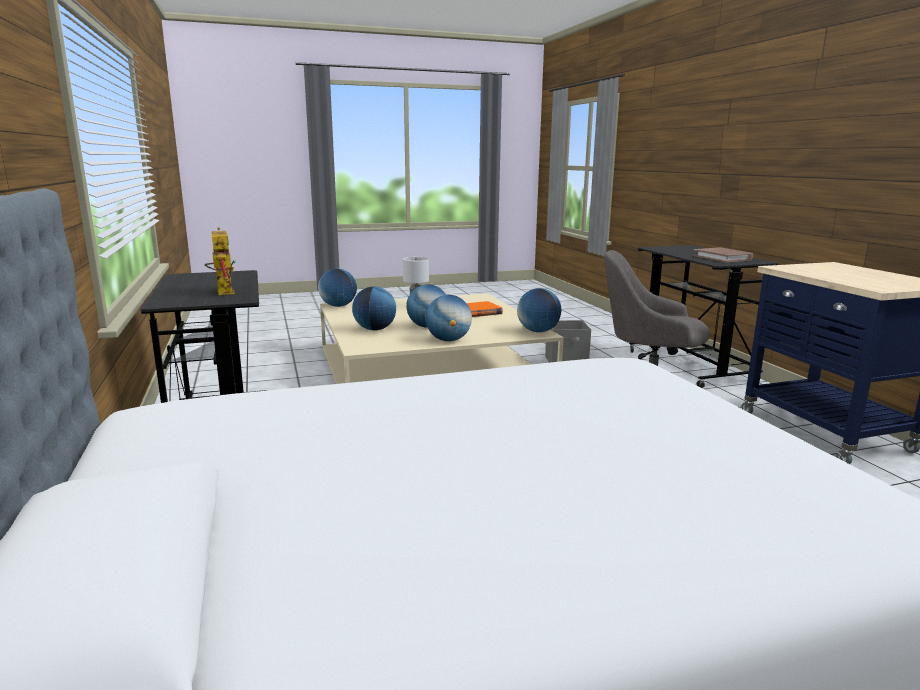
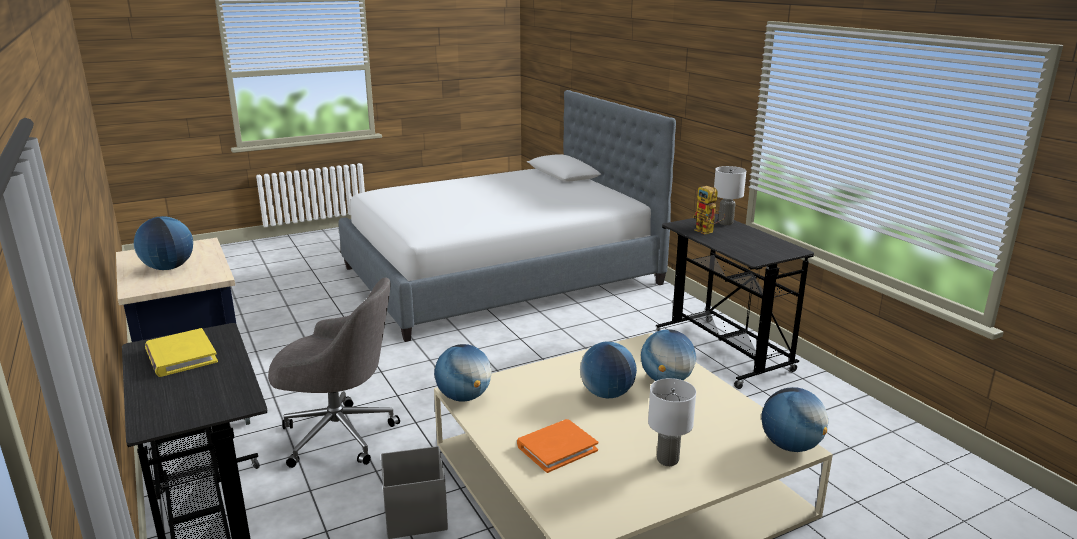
camera: 170 degrees right, 5 degrees up
globe [425,295,472,341] -> globe moved to [134,216,193,270]
brown book [694,247,753,262] -> yellow book [145,328,218,377]
none -> white table lamp [714,166,746,225]

